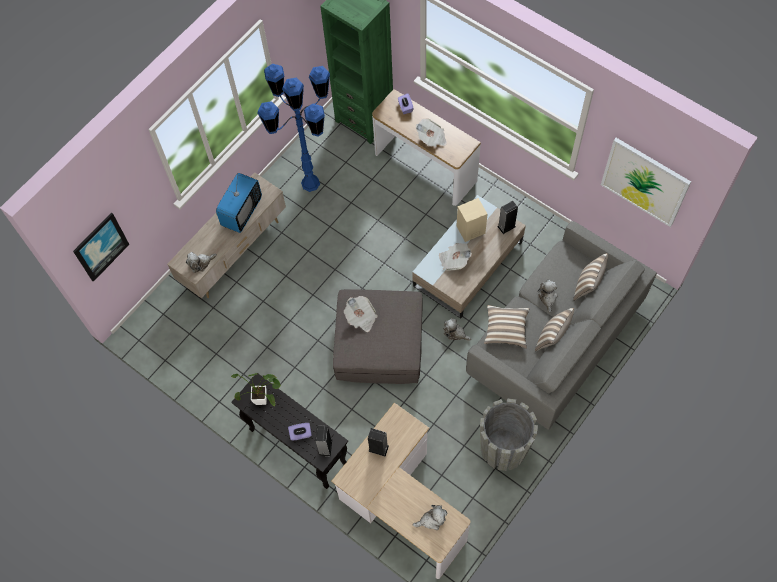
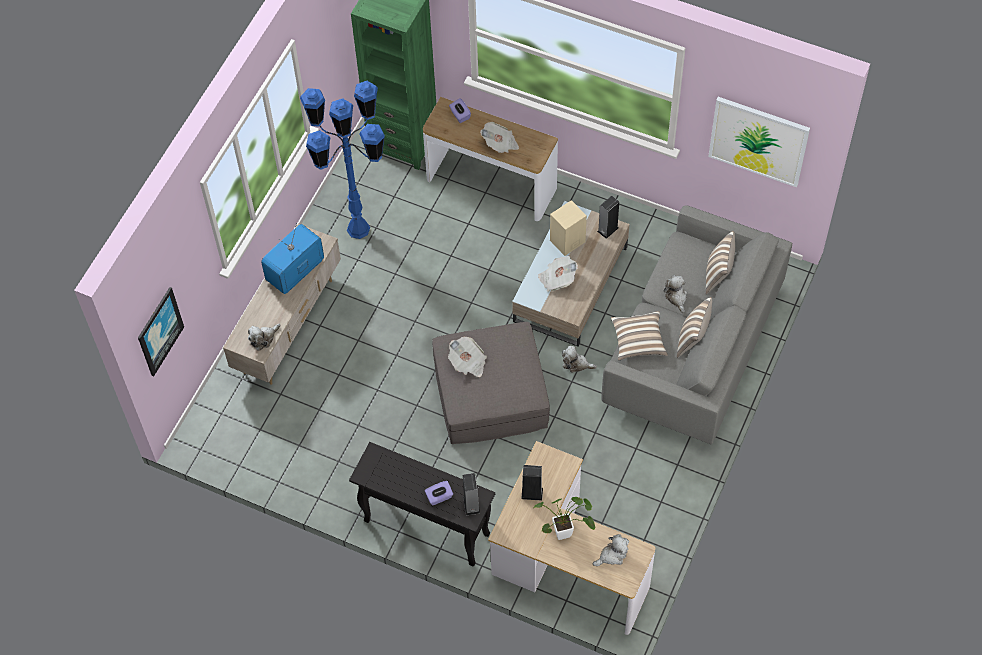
camera: 15 degrees left, 5 degrees down
television [216,173,262,233] -> television turned 150 degrees counterclockwise [261,223,324,294]
potted plant [231,373,281,407] -> potted plant moved to [533,497,595,540]
grey planter [480,398,538,471] -> none

